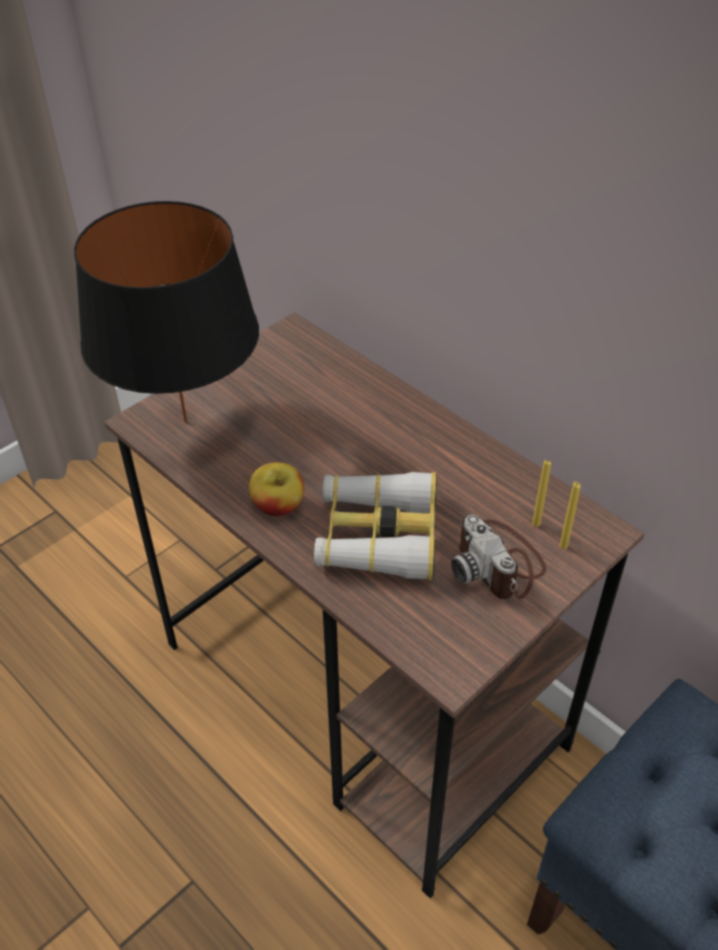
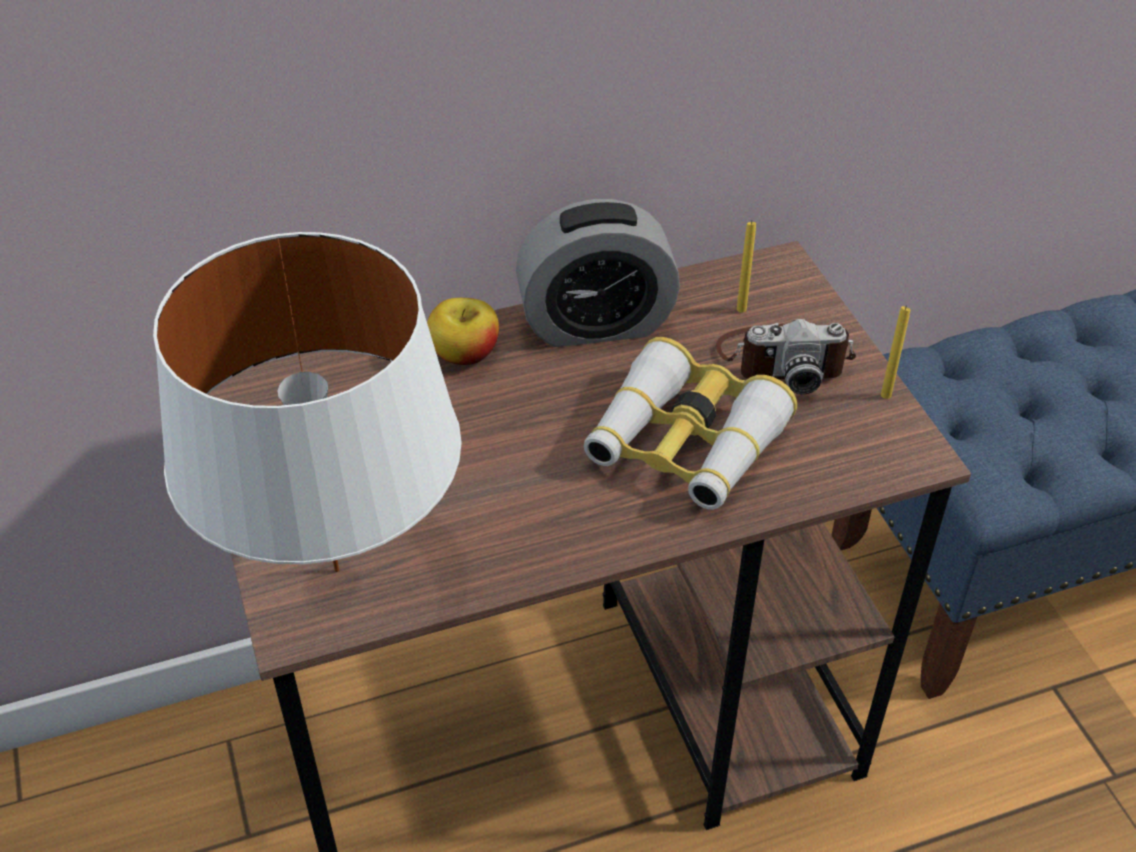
camera: 65 degrees left, 0 degrees up
black table lamp [74,201,259,422] -> white table lamp [153,232,462,572]
apple [249,462,304,516] -> apple moved to [427,298,499,365]
yellow candle [560,482,581,549] -> yellow candle moved to [881,305,910,399]
none -> alarm clock [516,199,680,347]

